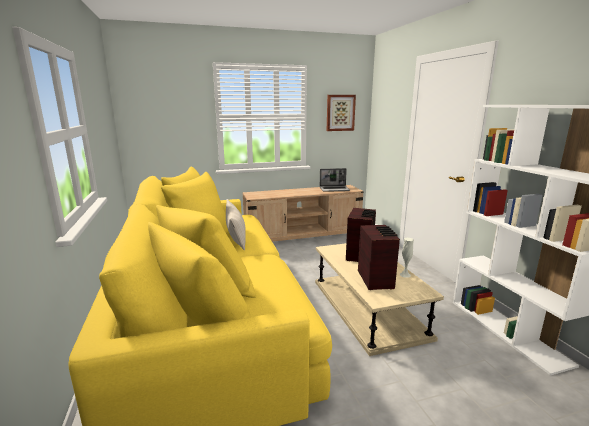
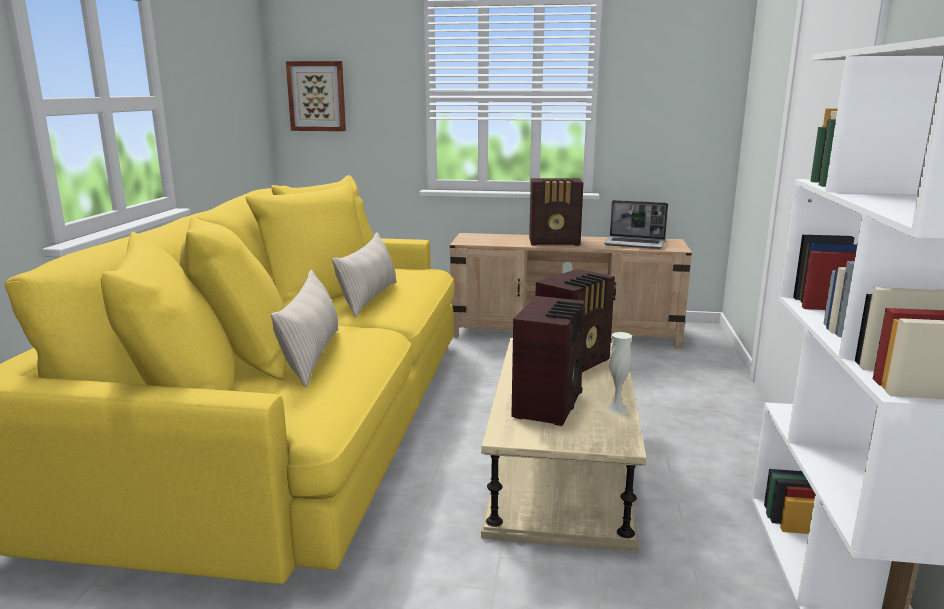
camera: 25 degrees right, 0 degrees up
picture [327,95,356,131] -> picture moved to [286,61,346,131]
none -> beige pillow [271,270,338,388]
none -> radio [529,178,584,246]

